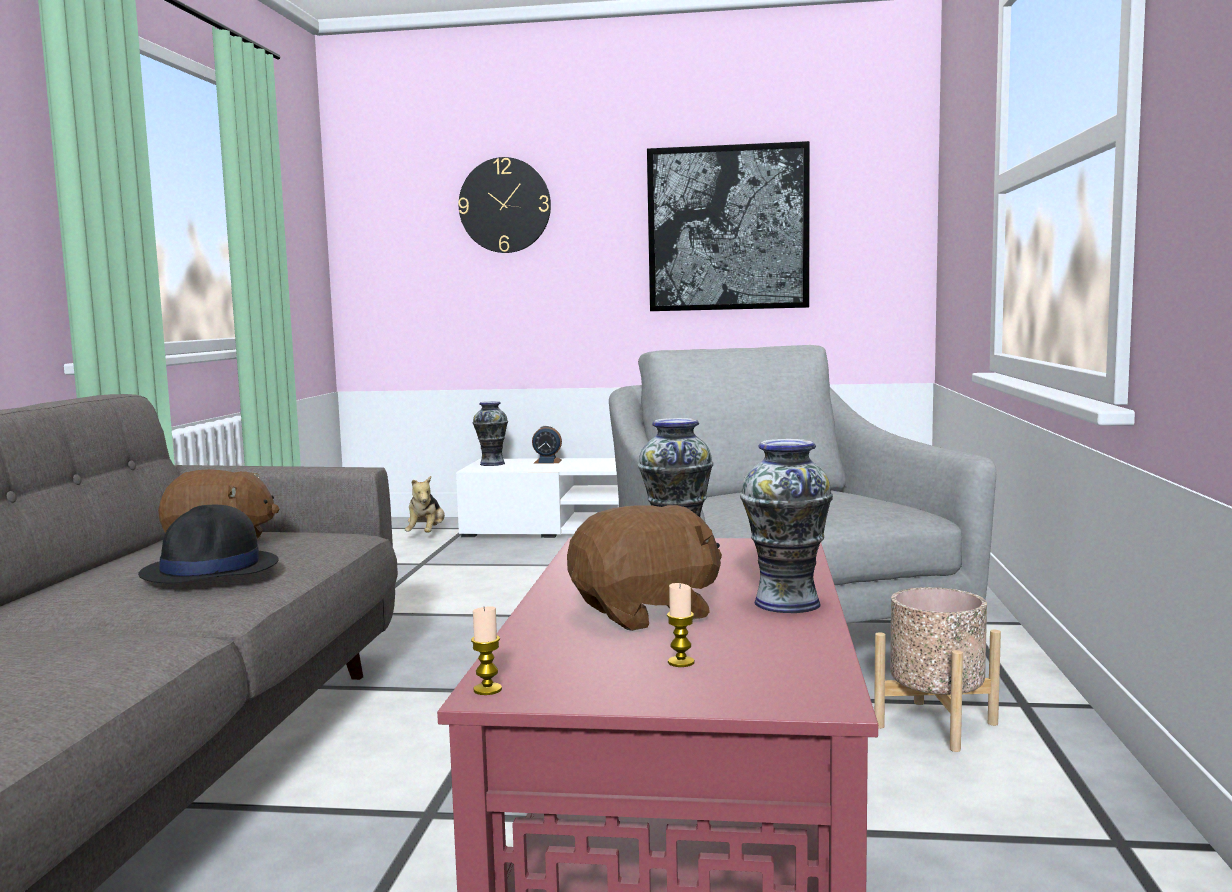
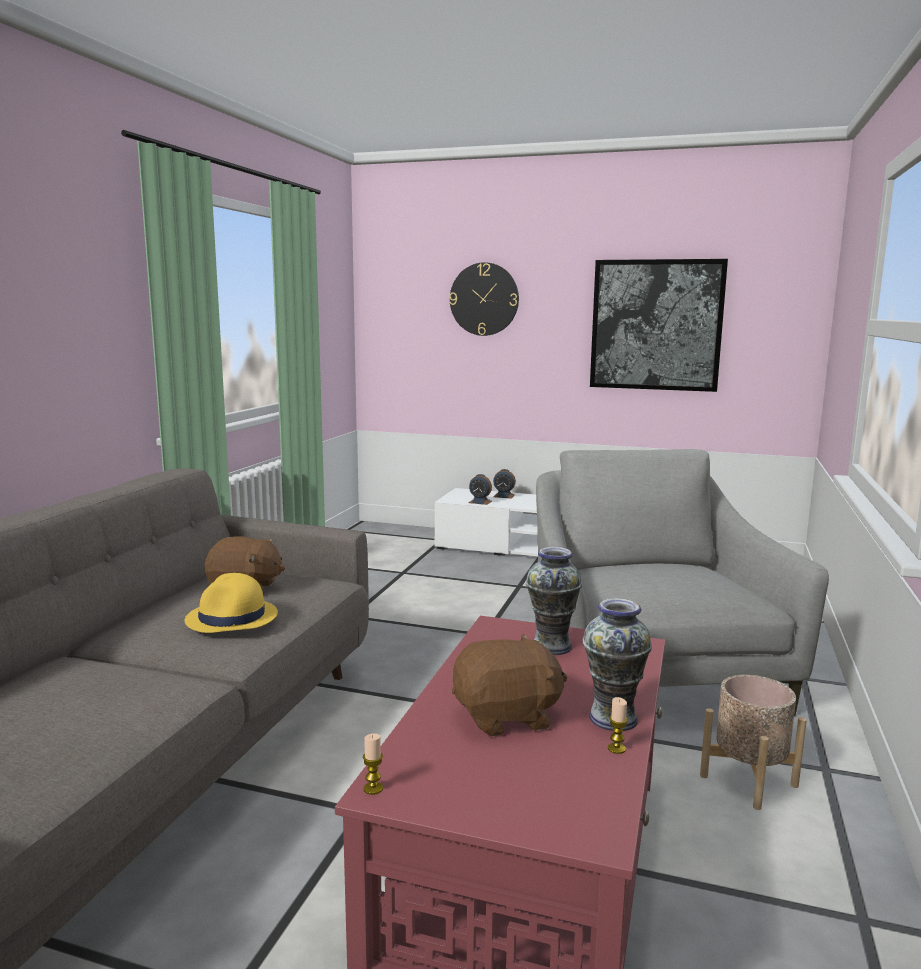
camera: 10 degrees right, 5 degrees up
black hat [138,505,278,583] -> yellow hat [185,573,278,633]
plush toy [405,476,445,533] -> none
vase [473,401,508,466] -> none
candle [667,583,695,667] -> candle moved to [608,697,628,754]
none -> alarm clock [469,474,492,505]

